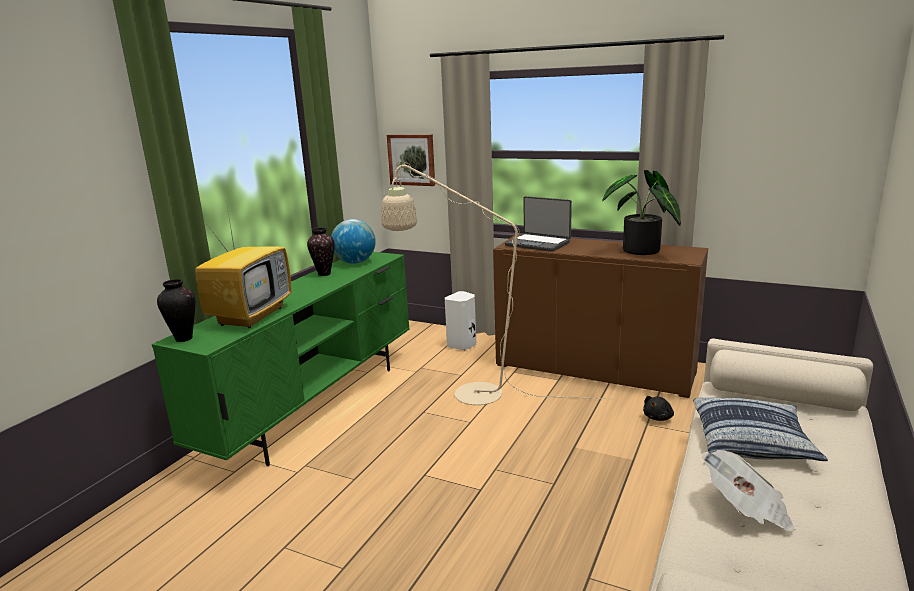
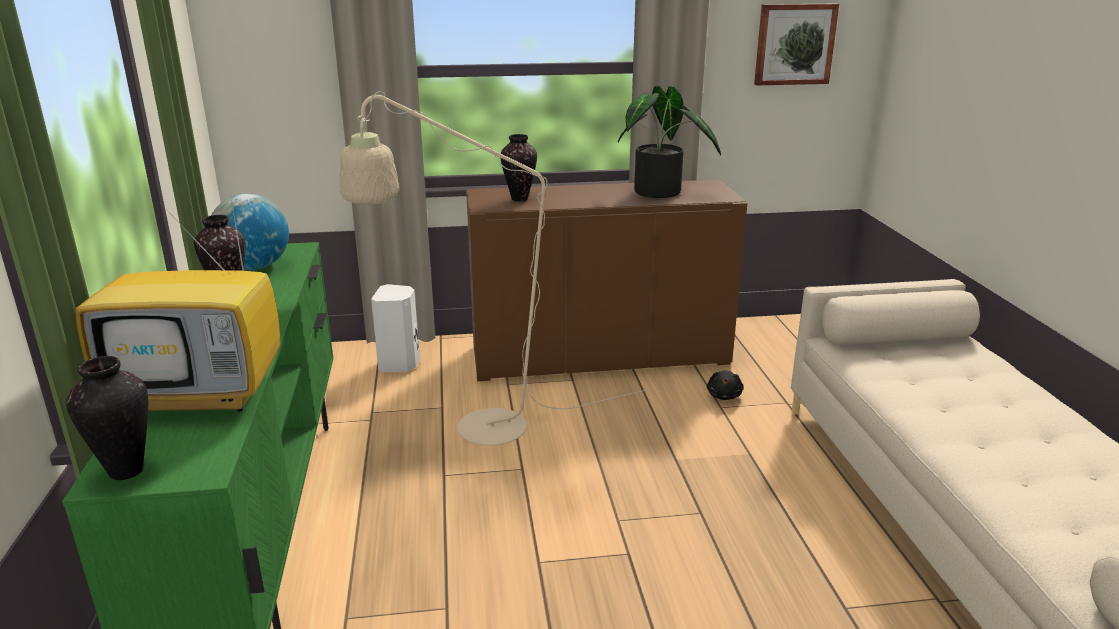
camera: 35 degrees left, 5 degrees up
television [195,207,291,328] -> television turned 105 degrees clockwise [75,188,280,412]
picture [387,134,435,186] -> picture moved to [754,4,839,85]
laptop [505,196,572,252] -> vase [501,134,537,201]
pillow [693,398,828,461] -> none
newspaper [702,450,795,532] -> none

